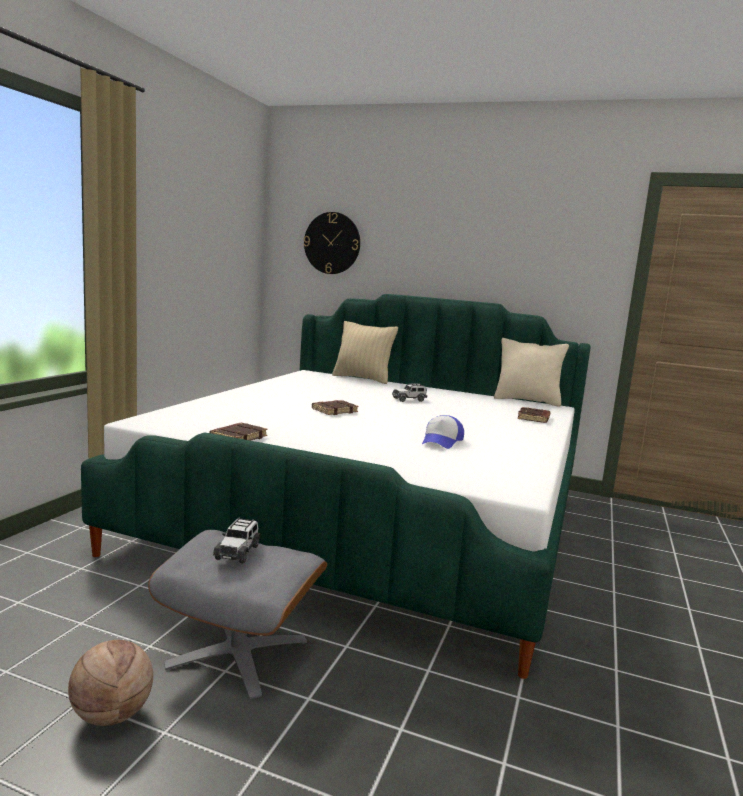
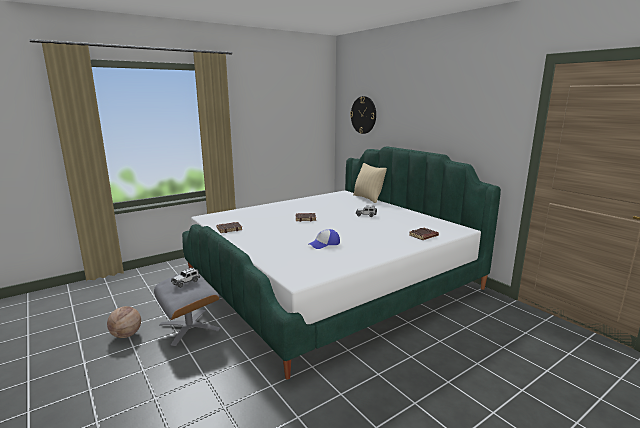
camera: 35 degrees right, 5 degrees up
beige pillow [494,338,569,407] -> none

